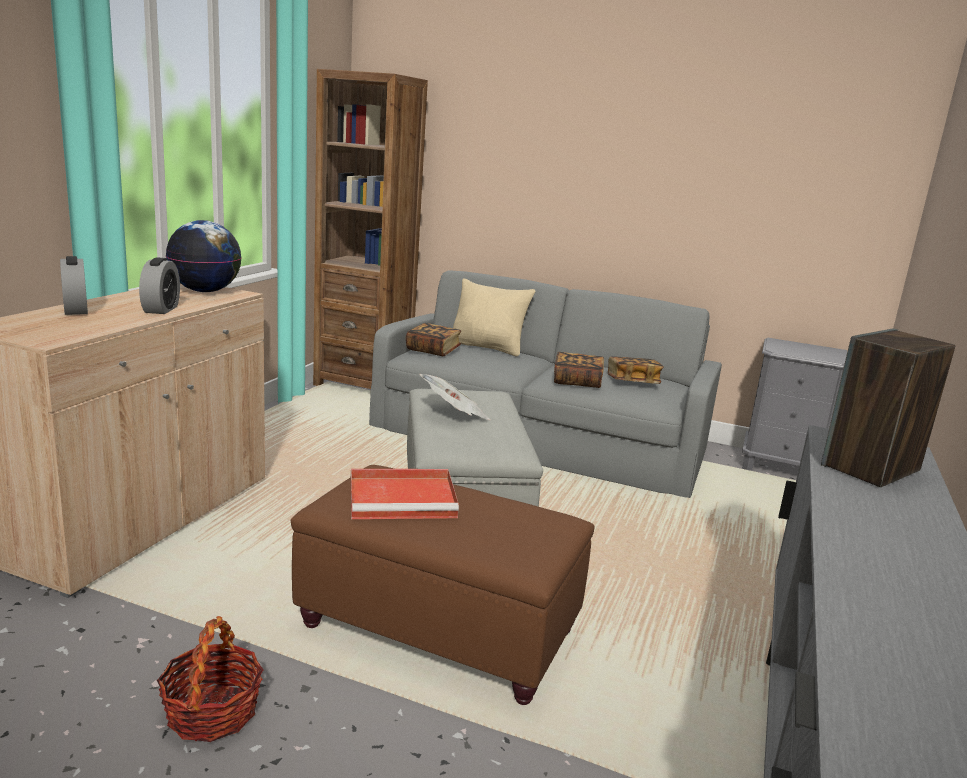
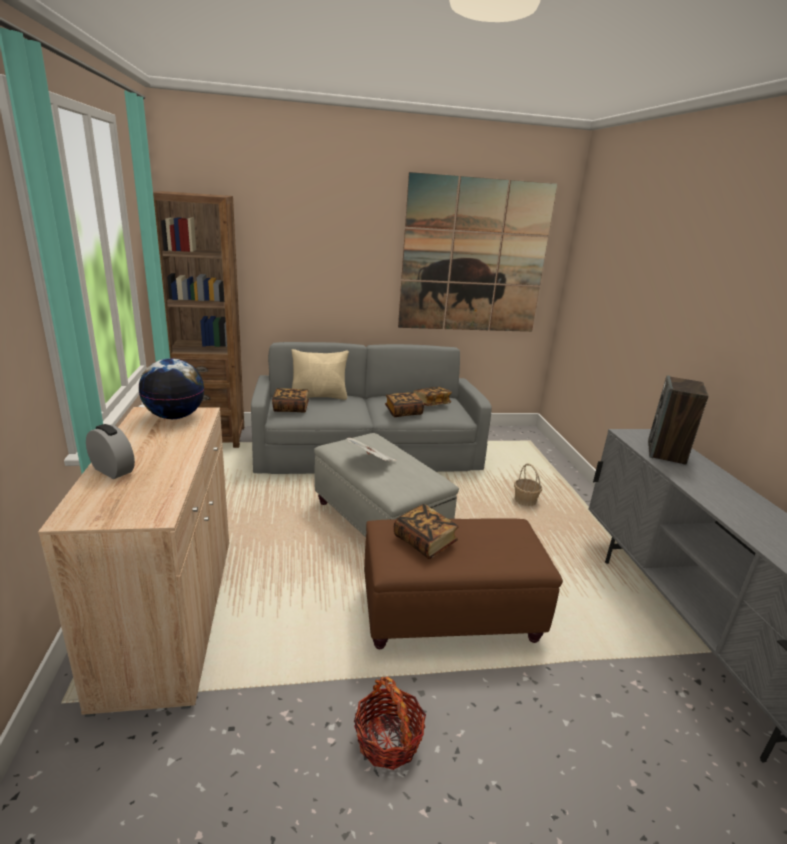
camera: 30 degrees left, 5 degrees up
alarm clock [139,257,180,314] -> none
red tray [350,469,459,519] -> book [394,504,459,559]
grey nightstand [742,337,848,471] -> none
none -> picture [398,172,557,332]
none -> basket [514,463,542,506]

